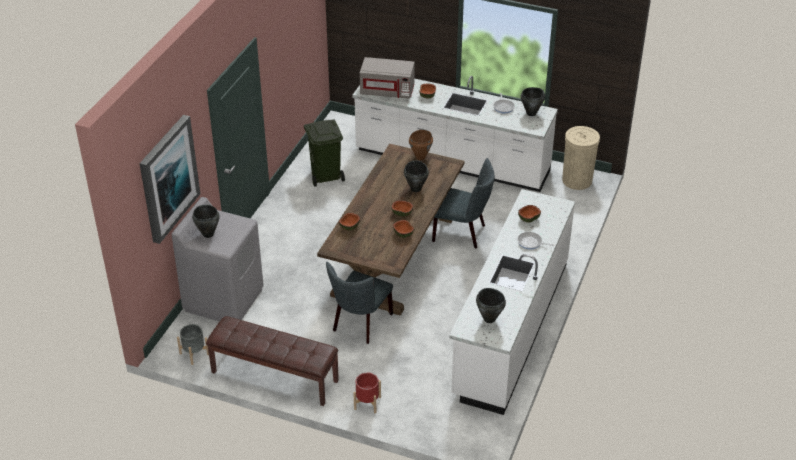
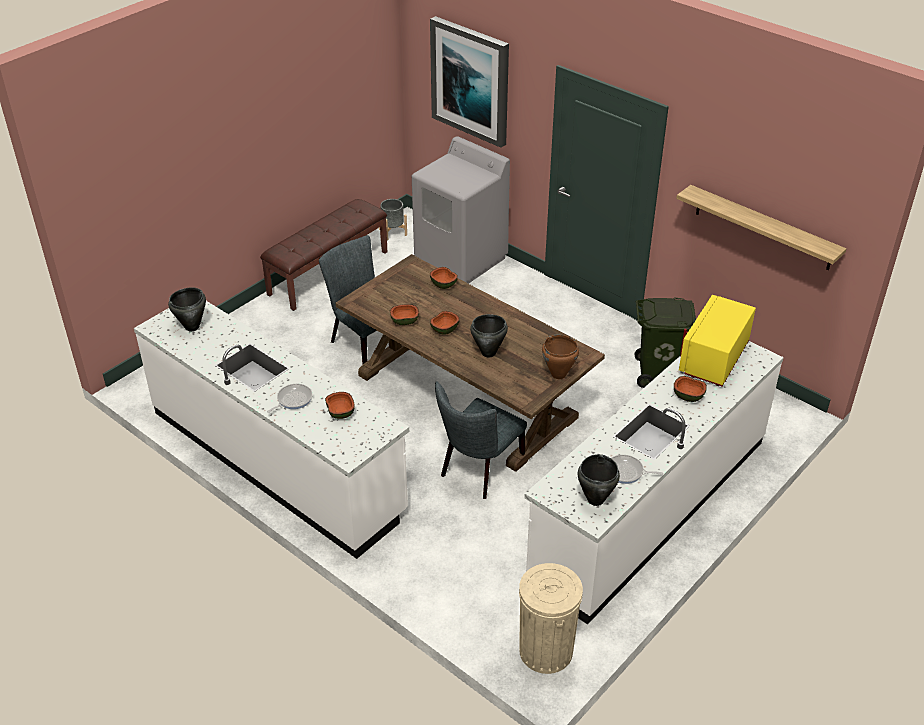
camera: 110 degrees right, 0 degrees up
black cooking pot [192,205,220,238] -> none
red planter [353,372,381,413] -> none
grey microwave [360,57,415,99] -> yellow microwave [679,295,756,386]
none -> shelf [676,185,847,270]

